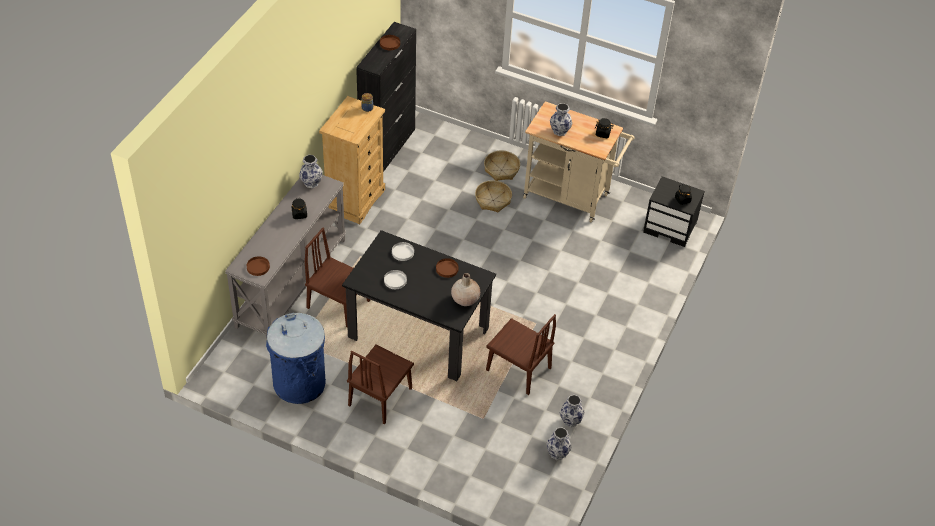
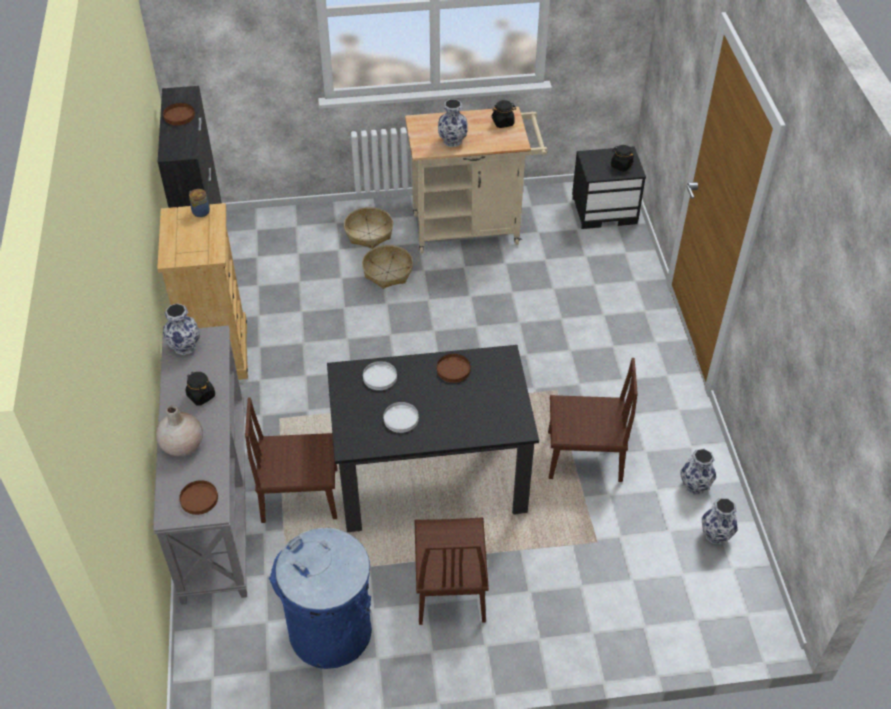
camera: 30 degrees left, 0 degrees up
beige vase [451,273,480,306] -> beige vase moved to [156,405,203,456]

